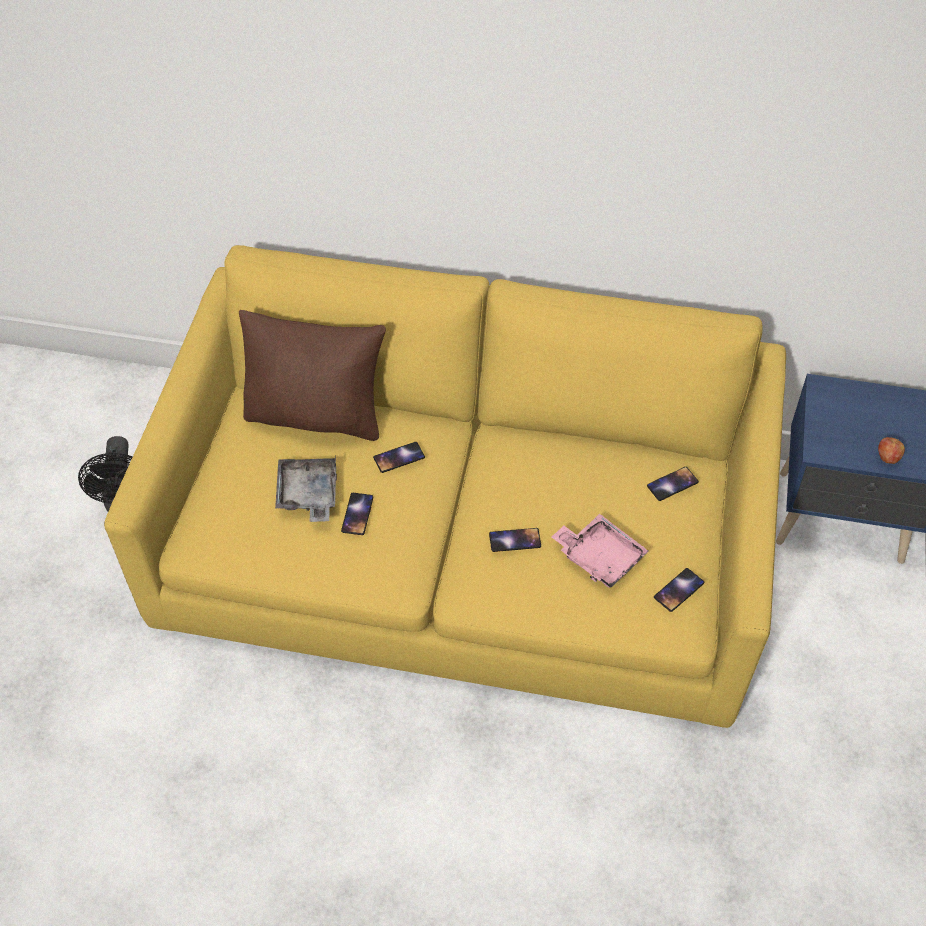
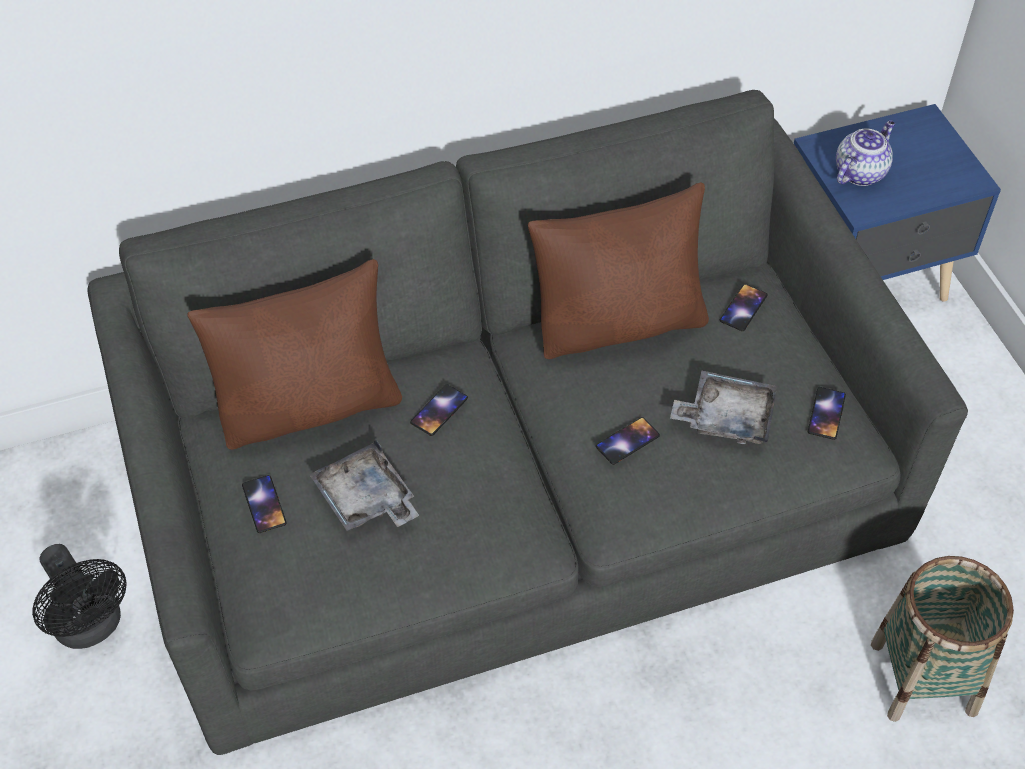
camera: 30 degrees left, 0 degrees up
yellow sofa [104,245,786,728] -> grey sofa [87,90,968,755]
phone [341,493,373,535] -> phone moved to [242,475,287,533]
pink tray [551,514,648,588] -> grey tray [670,371,777,444]
apple [878,437,905,464] -> none
none -> brown pillow [528,182,709,359]
none -> teapot [836,120,895,186]
none -> basket [871,556,1014,722]

